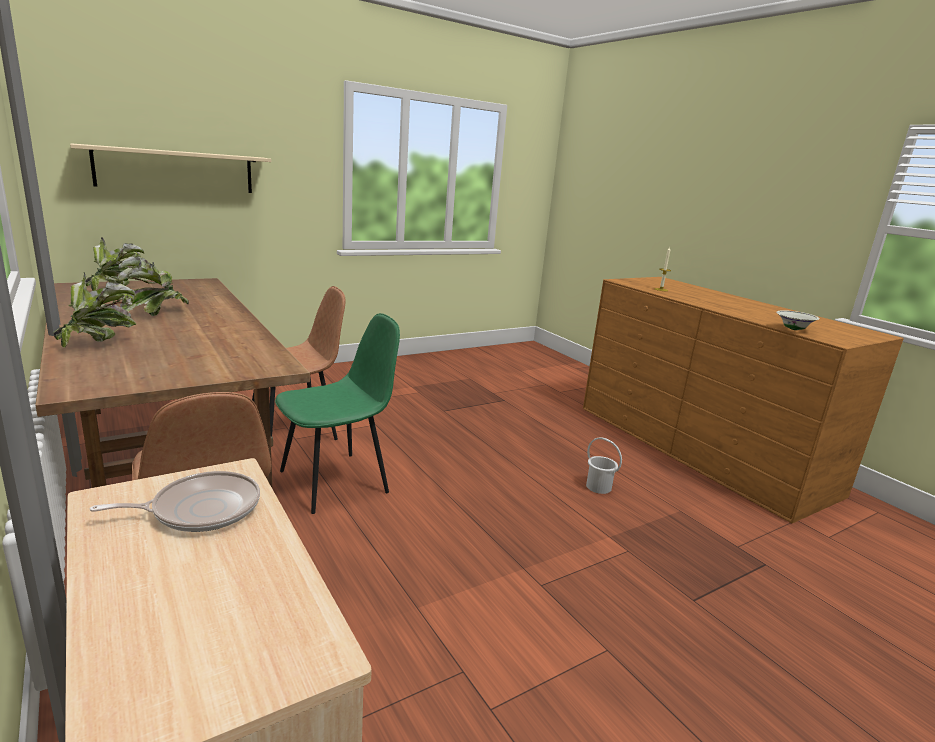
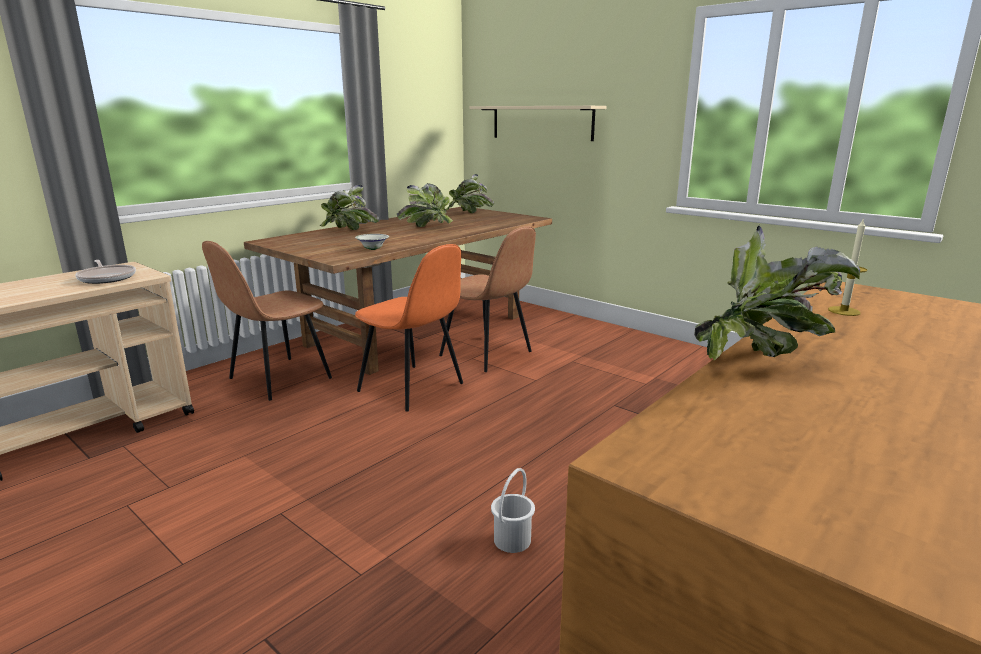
camera: 75 degrees right, 0 degrees up
green chair [275,313,400,514] -> orange chair [355,244,463,412]
white bowl [776,310,820,330] -> white bowl moved to [355,234,389,250]
none -> potted plant [694,225,860,360]

